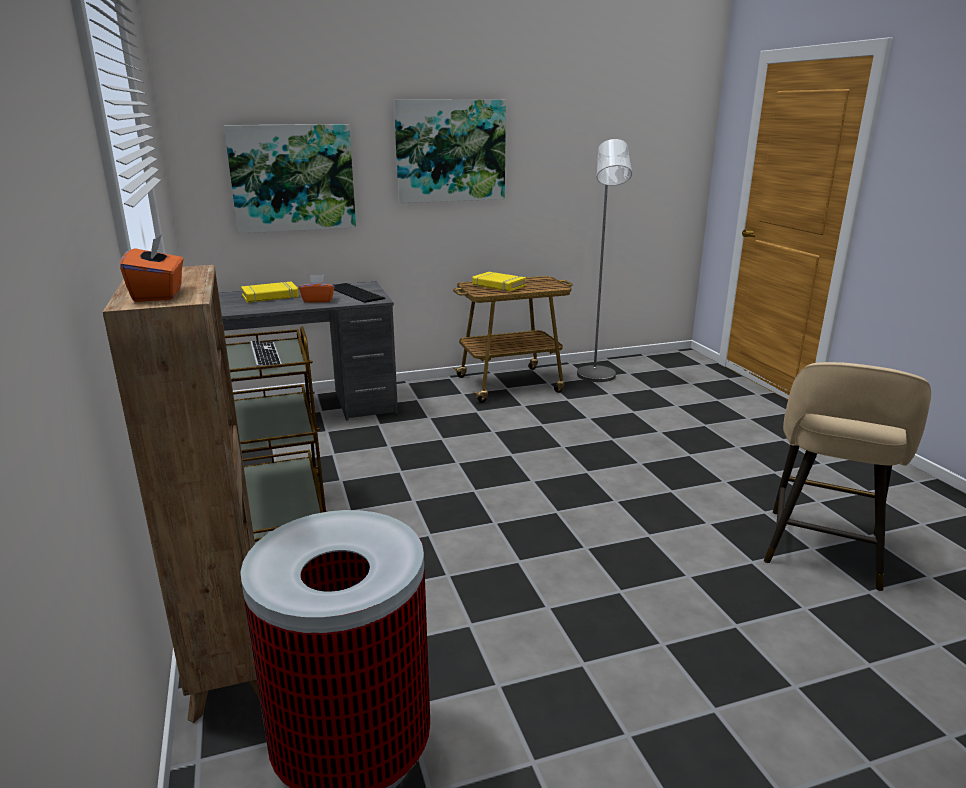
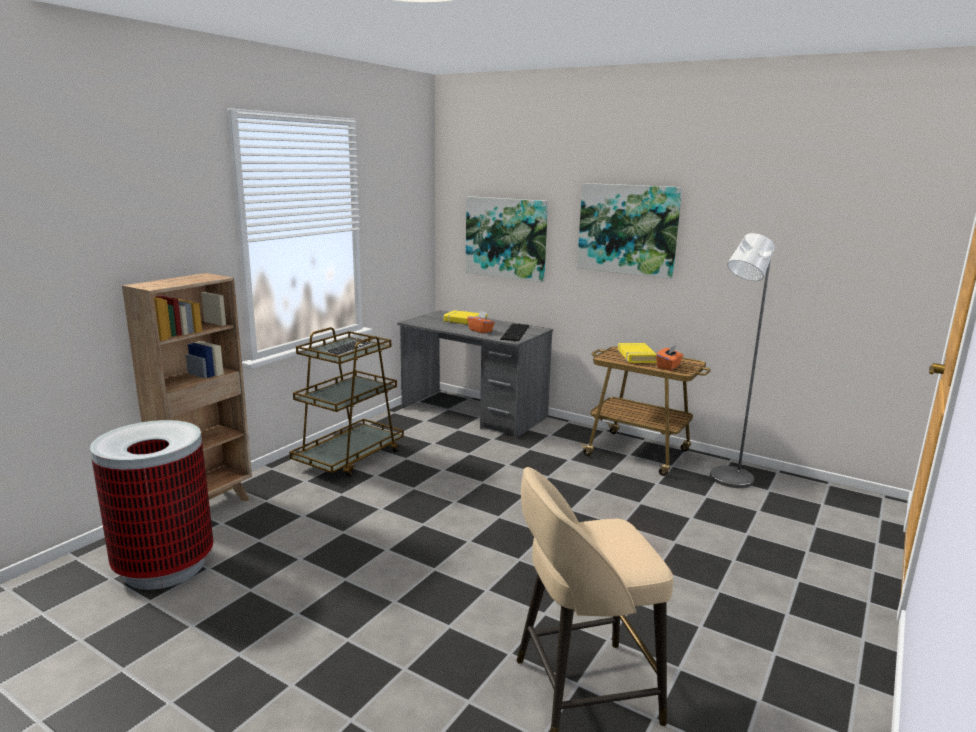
camera: 50 degrees right, 5 degrees down
orange tissue box [120,234,183,302] -> orange tissue box moved to [656,345,683,370]

